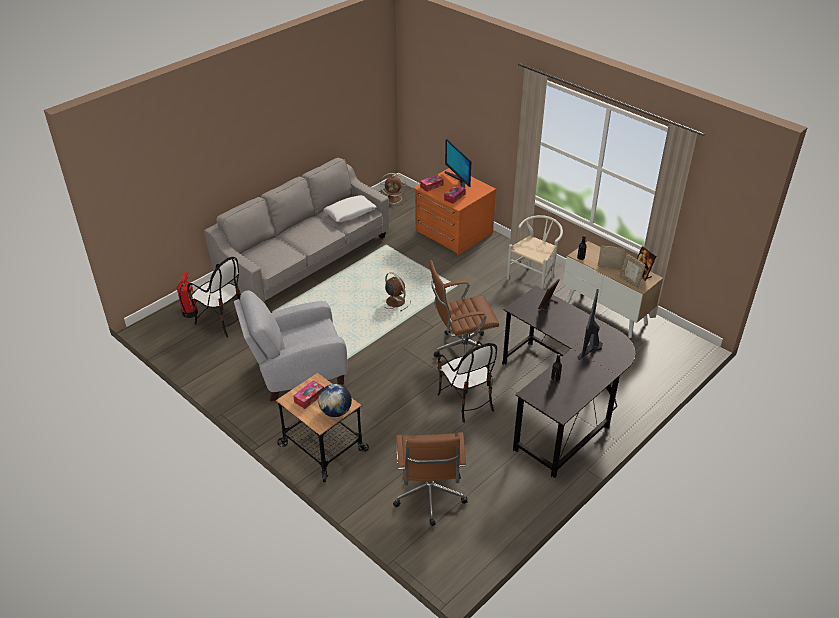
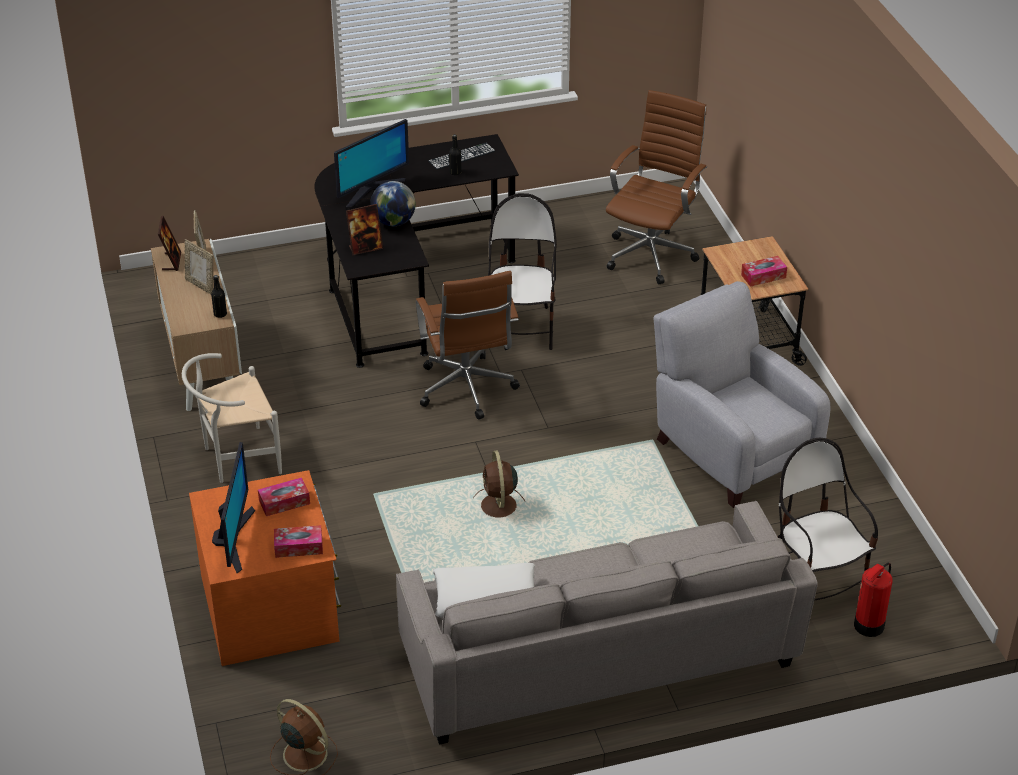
camera: 150 degrees left, 0 degrees up
grey armchair [234,290,347,402] -> grey armchair turned 135 degrees counterclockwise [654,281,831,508]
globe [318,384,352,417] -> globe moved to [370,181,416,226]
brown office chair [429,260,499,357] -> brown office chair turned 60 degrees clockwise [416,271,520,419]
none -> keyboard [428,143,495,170]

